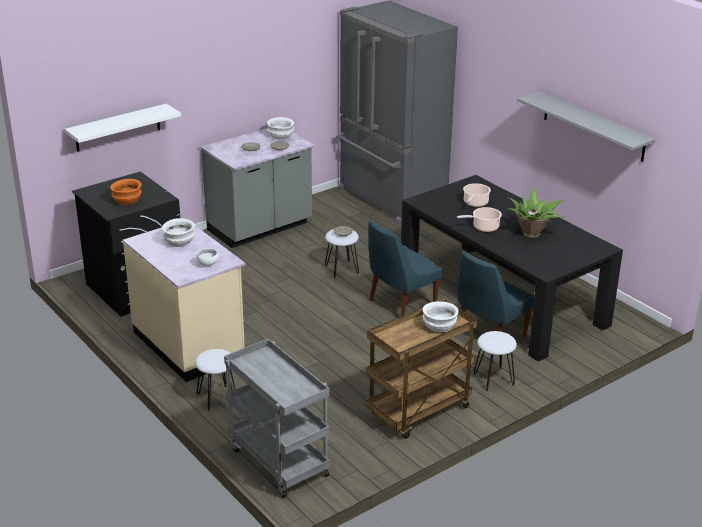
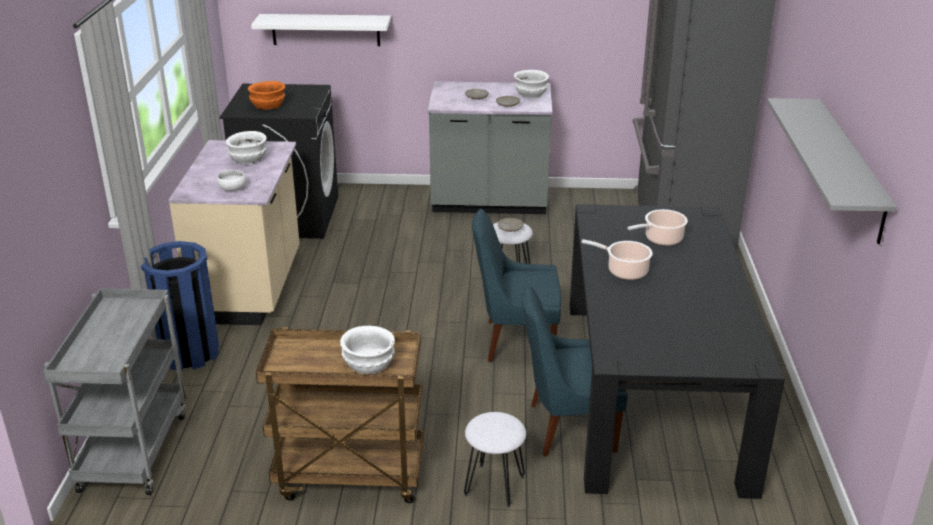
camera: 40 degrees right, 0 degrees up
white stool [195,349,235,411] -> blue trash can [141,241,219,371]
potted plant [507,188,565,238] -> none

